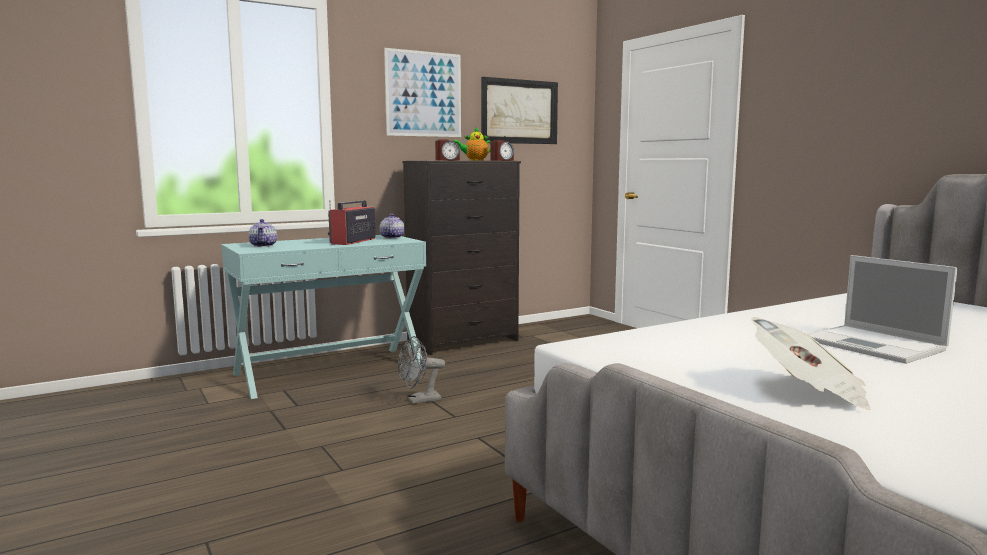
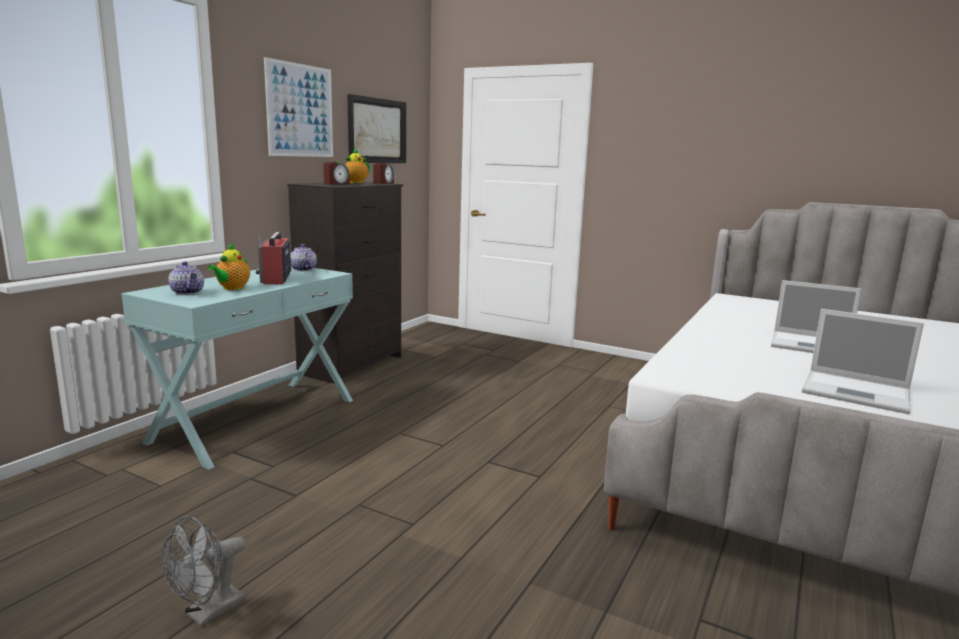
camera: 30 degrees left, 5 degrees up
grey fan [398,336,445,404] -> grey fan moved to [162,516,246,627]
newspaper [751,317,871,410] -> laptop [802,309,924,414]
none -> teapot [207,243,250,290]

